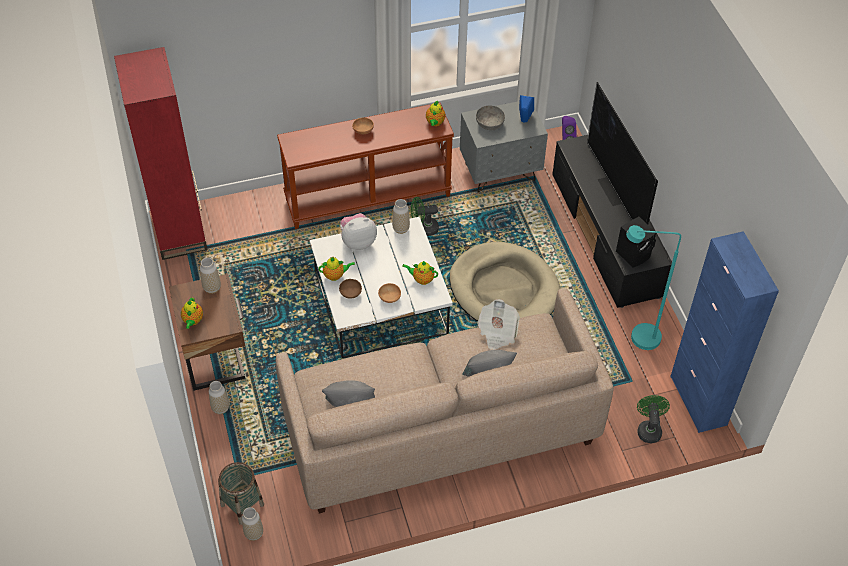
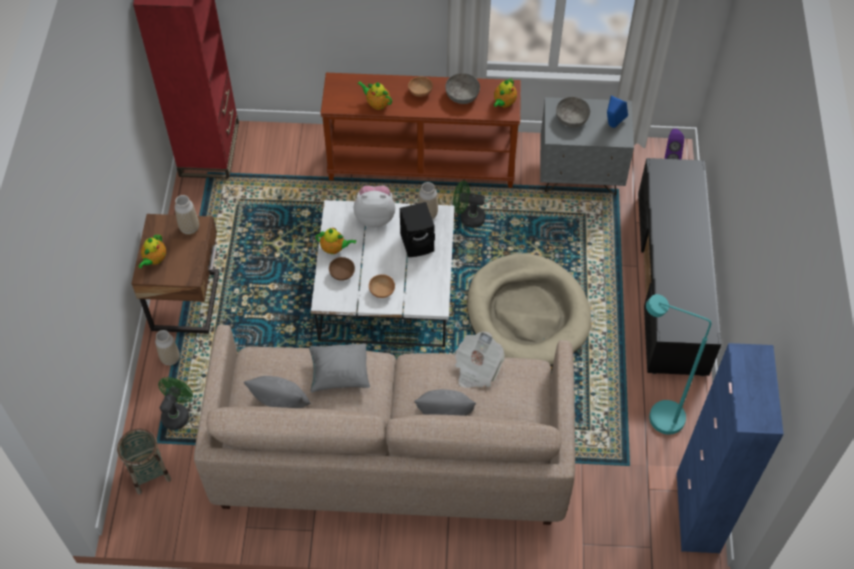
camera: 20 degrees right, 5 degrees up
vase [242,507,263,541] -> none
teapot [403,261,438,285] -> teapot moved to [357,81,392,110]
television [587,82,658,224] -> none
black speaker [616,217,656,268] -> black speaker moved to [400,202,435,257]
green fan [637,395,670,443] -> green fan moved to [158,377,193,430]
none -> grey pillow [309,343,370,393]
none -> grey bowl [445,73,480,104]

